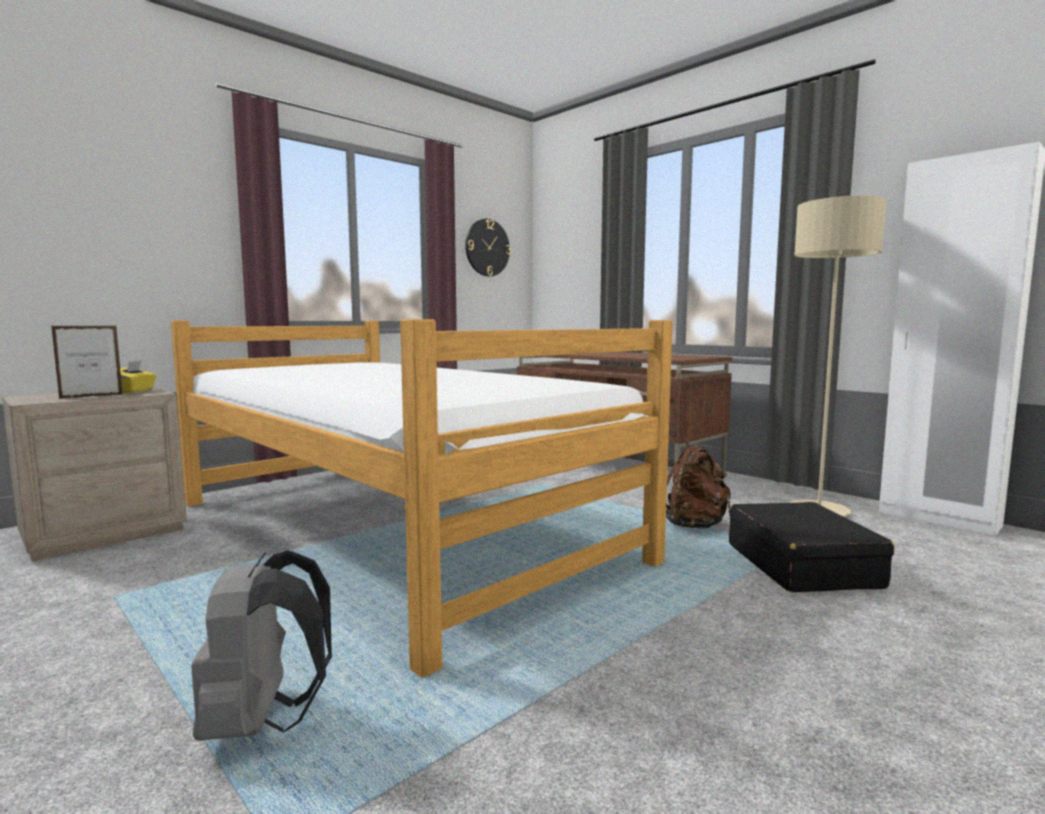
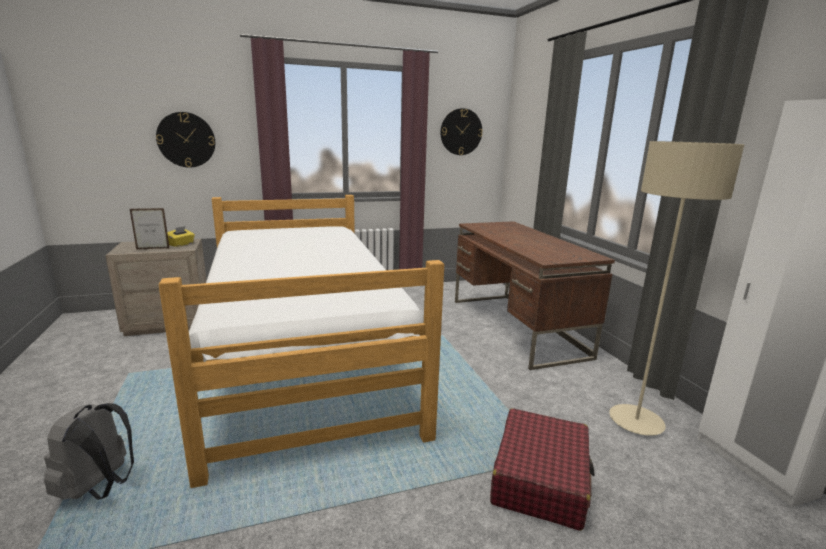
camera: 25 degrees right, 10 degrees up
brown backpack [666,437,731,529] -> none
black suitcase [729,502,894,592] -> red suitcase [490,408,595,531]
none -> wall clock [156,112,215,168]

